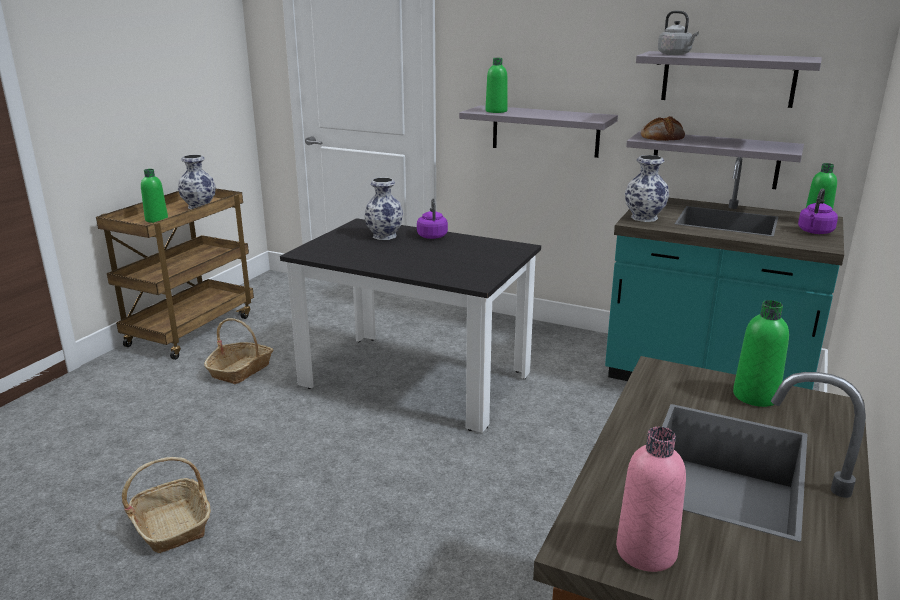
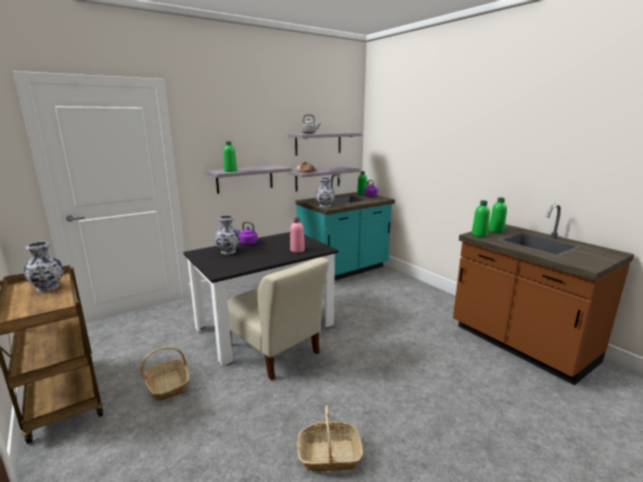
camera: 60 degrees left, 5 degrees down
green bottle [141,169,168,223] -> green bottle moved to [472,200,490,237]
pink bottle [616,427,686,572] -> pink bottle moved to [290,217,305,253]
none -> beige chair [228,257,329,380]

